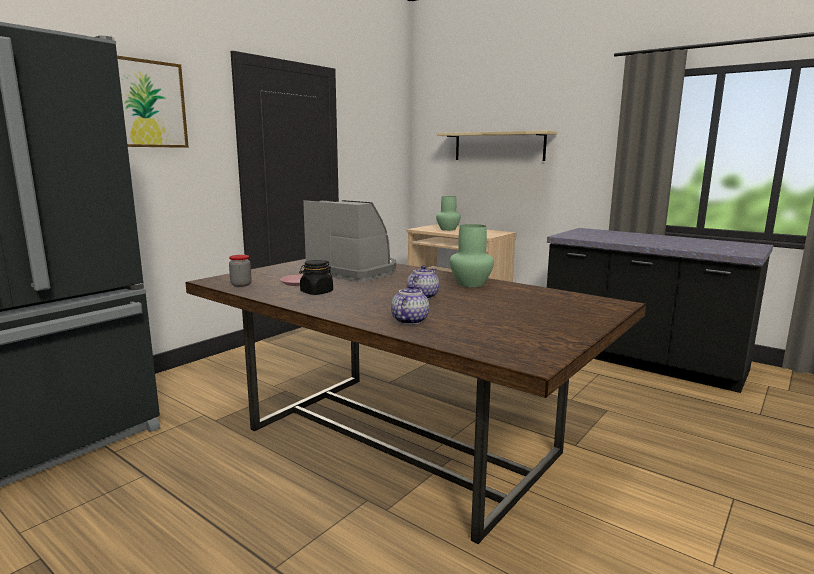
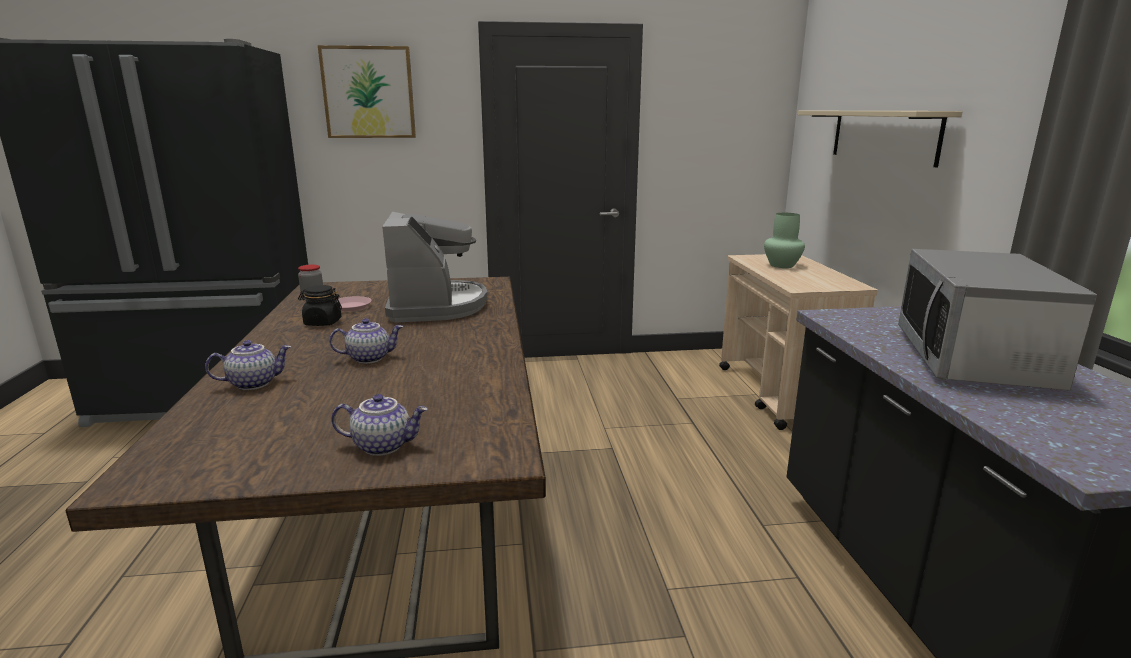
camera: 45 degrees right, 5 degrees up
green vase [449,224,494,287] -> none
none -> teapot [331,394,428,456]
none -> microwave [898,249,1097,390]

